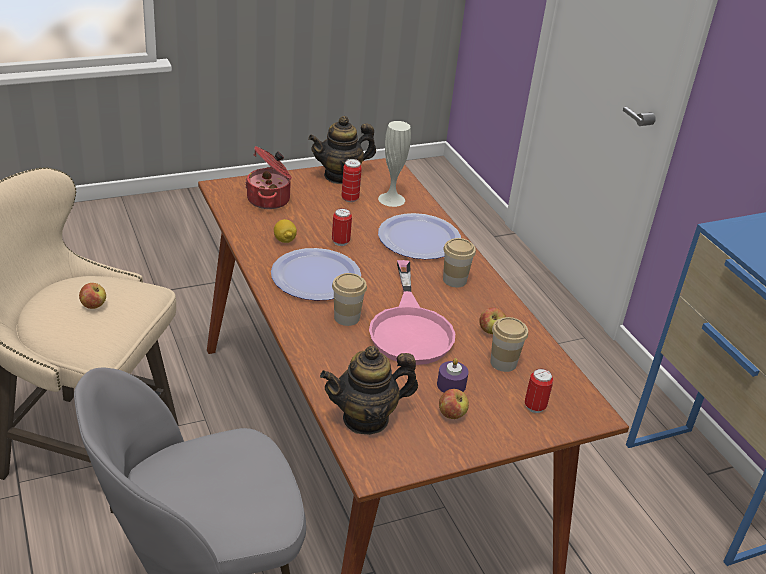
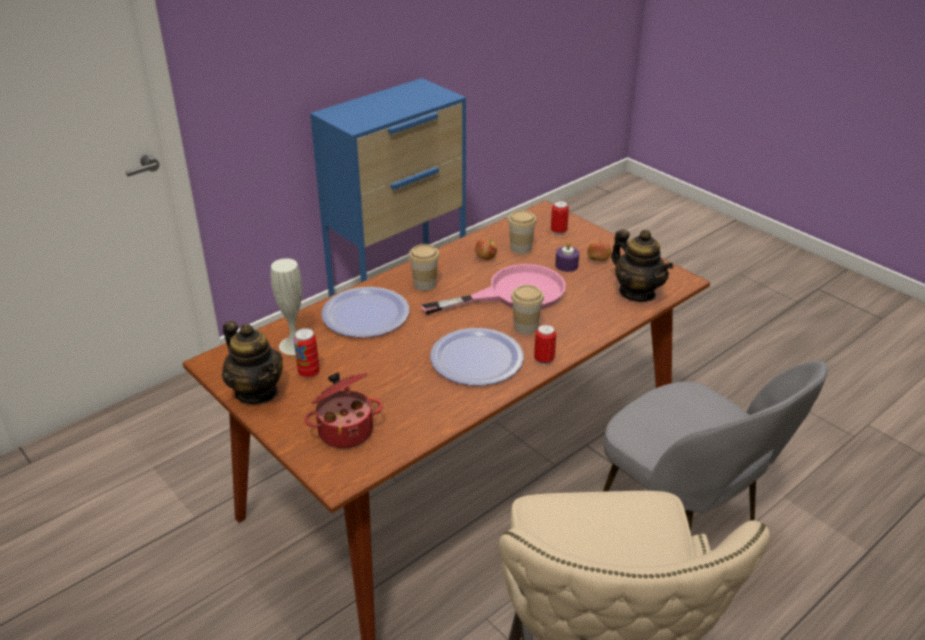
camera: 105 degrees left, 0 degrees up
apple [79,283,106,309] -> none
lemon [274,219,297,243] -> none
can [332,208,352,246] -> can moved to [534,324,556,365]

